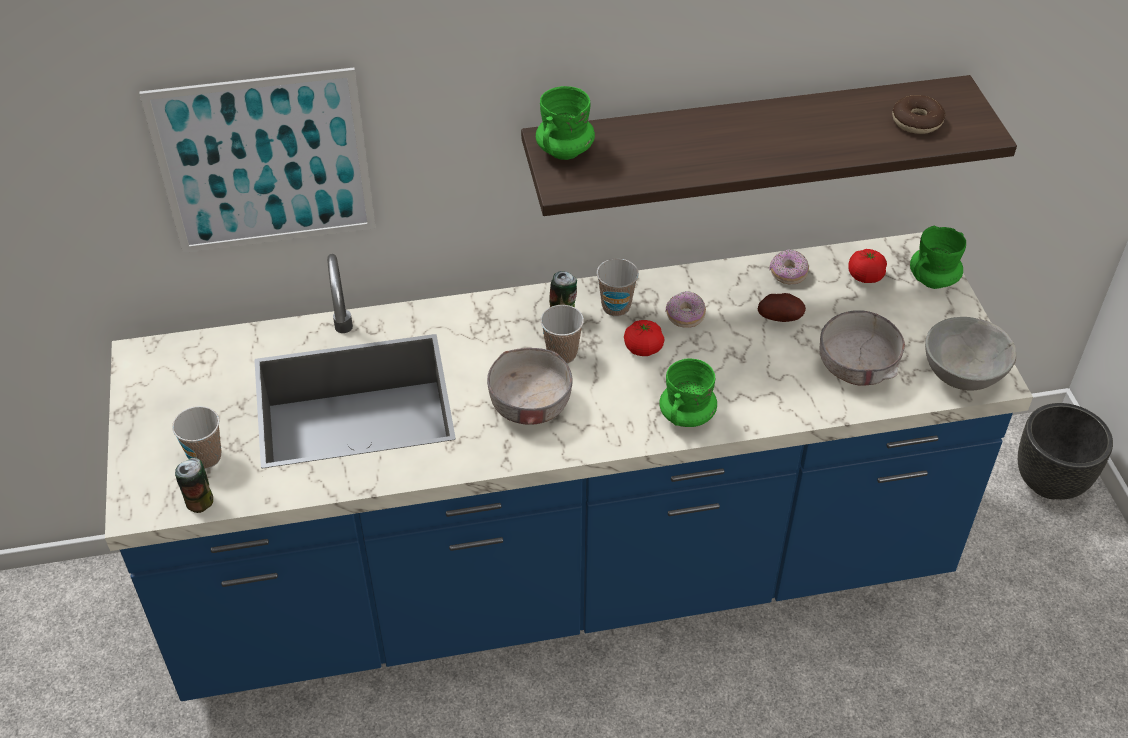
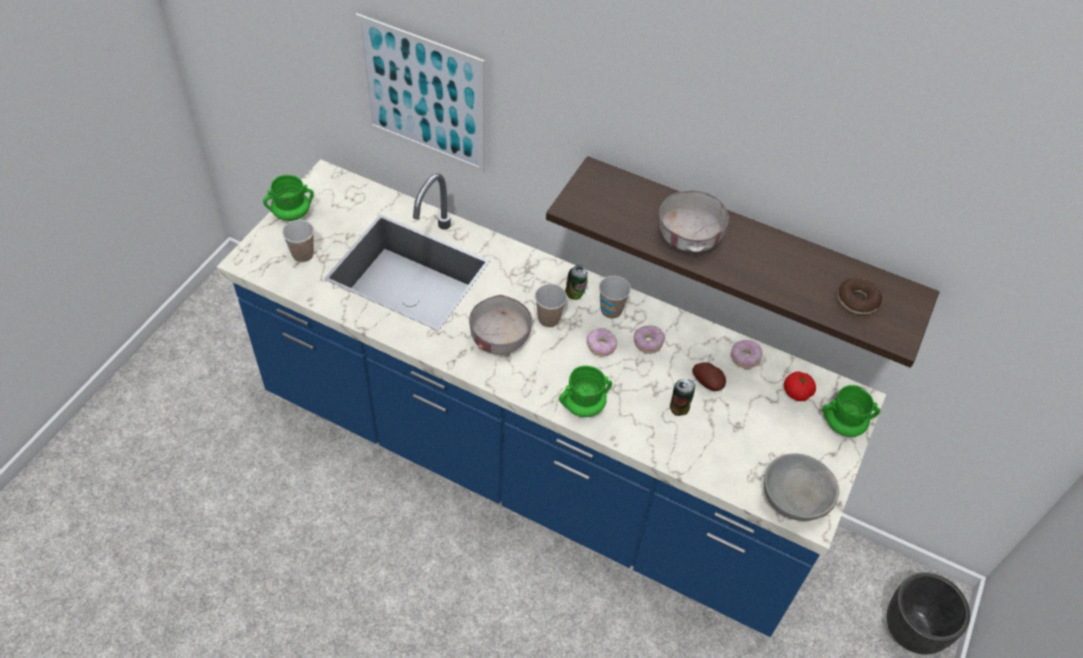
camera: 35 degrees right, 5 degrees up
can [175,458,213,513] -> can moved to [670,379,695,416]
green mug [536,86,595,160] -> green mug moved to [263,175,314,221]
tomato [624,320,664,356] -> donut [586,328,617,356]
grey bowl [820,310,905,386] -> grey bowl moved to [658,190,729,252]

